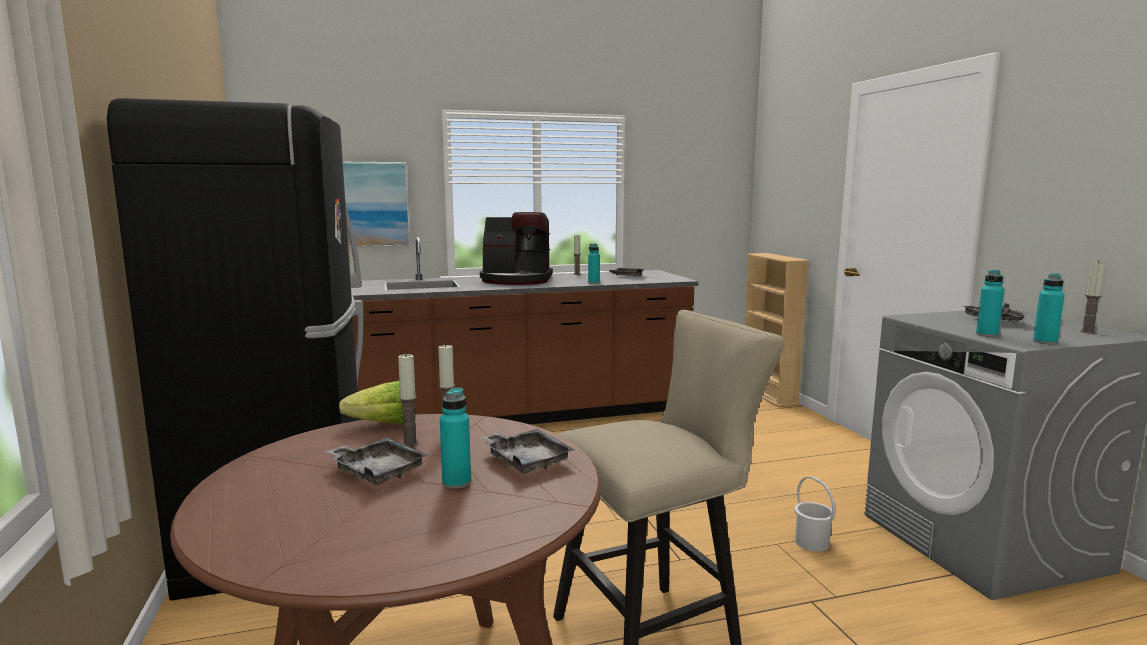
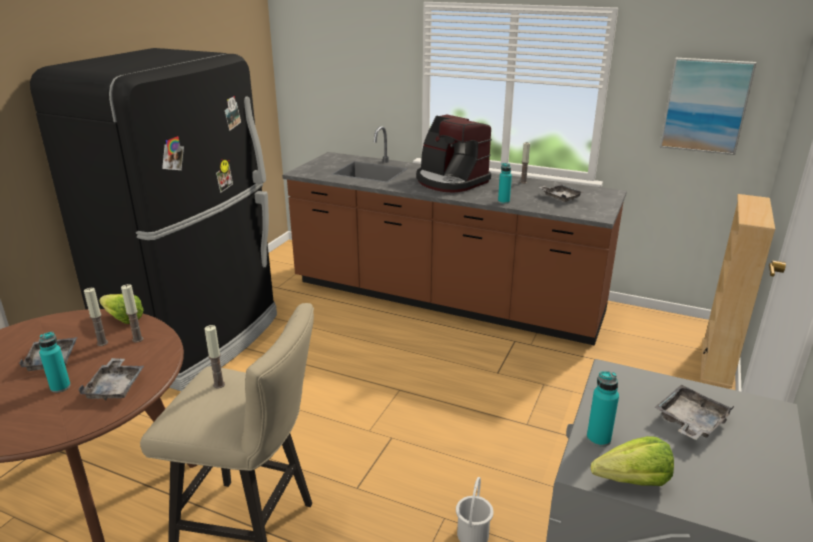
camera: 40 degrees right, 15 degrees up
picture [343,162,410,247] -> picture moved to [660,58,756,155]
turquoise bottle [1033,273,1064,344] -> lettuce [591,436,674,486]
candle [1080,261,1106,333] -> candle moved to [204,325,225,388]

